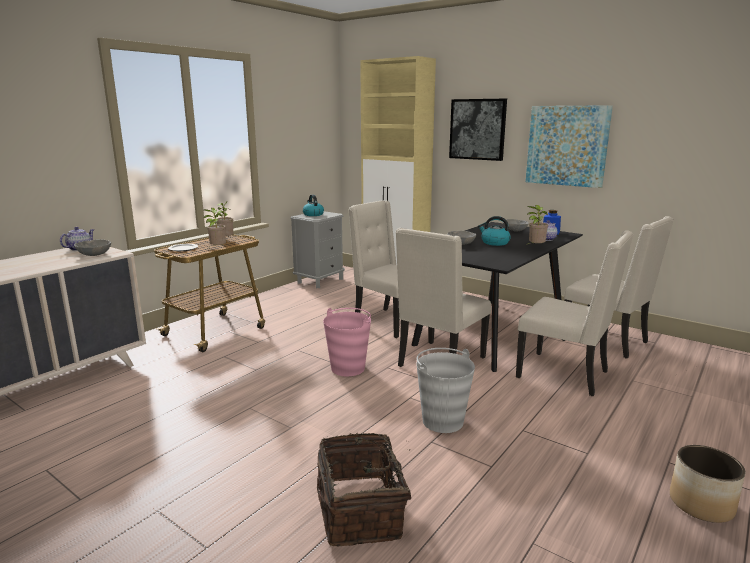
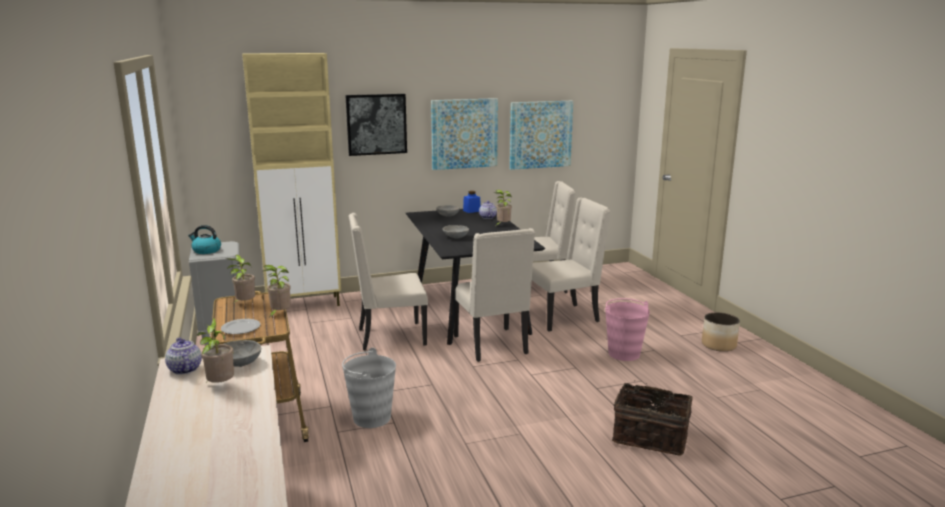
camera: 55 degrees left, 0 degrees up
pink bucket [323,308,371,376] -> pink bucket moved to [605,298,650,361]
grey bucket [416,348,475,433] -> grey bucket moved to [342,348,396,428]
kettle [478,216,511,246] -> none
none -> potted plant [197,318,234,383]
none -> picture [510,101,573,170]

